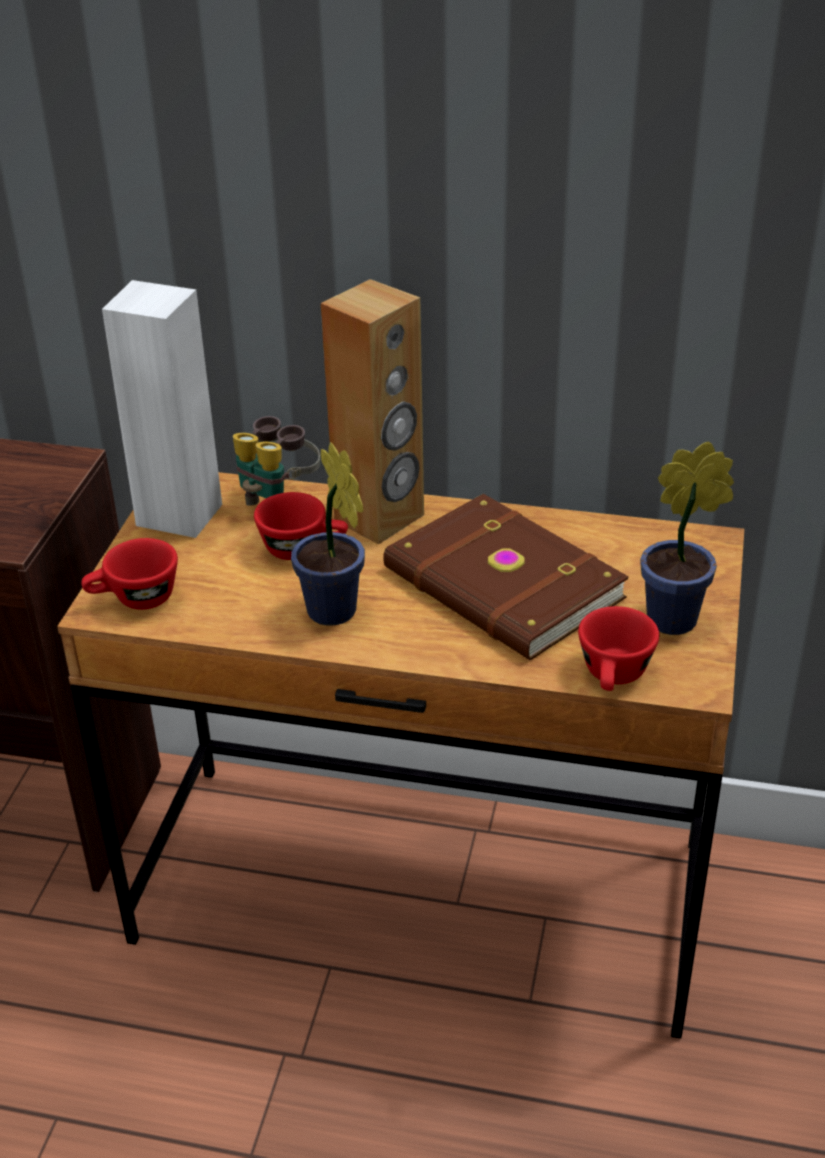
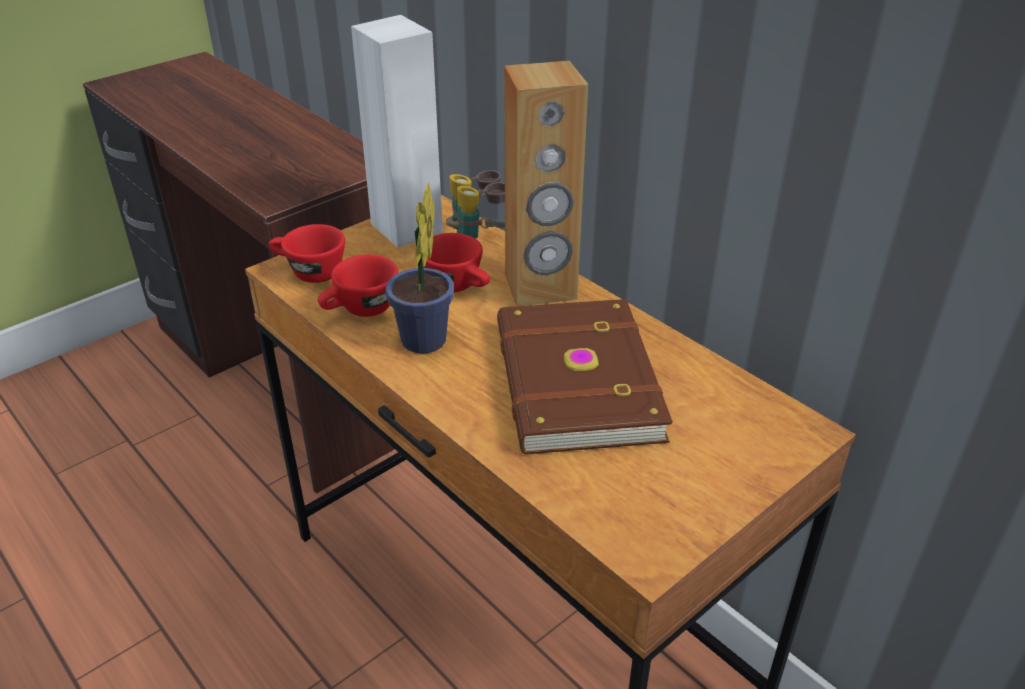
camera: 35 degrees right, 0 degrees up
red cup [578,606,659,691] -> red cup moved to [318,254,398,317]
potted plant [640,441,734,635] -> none

